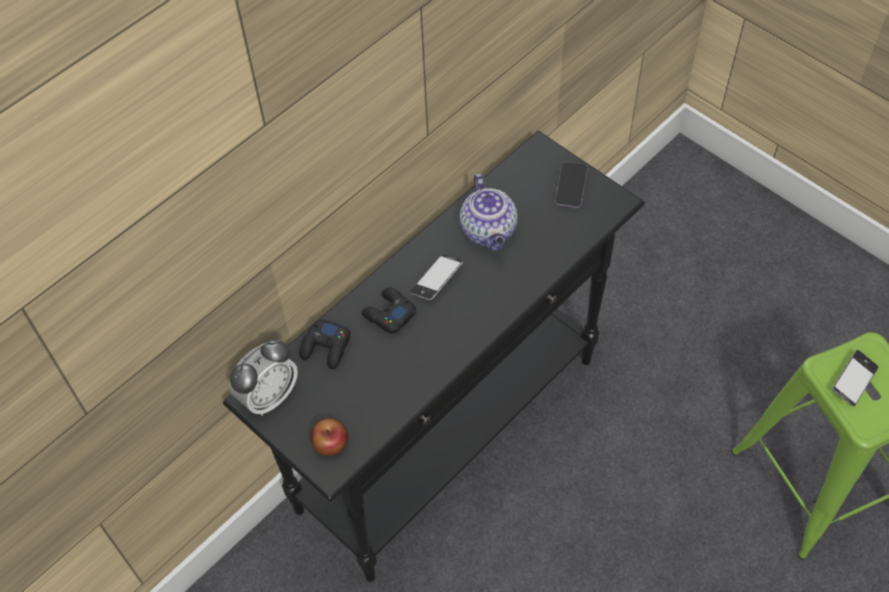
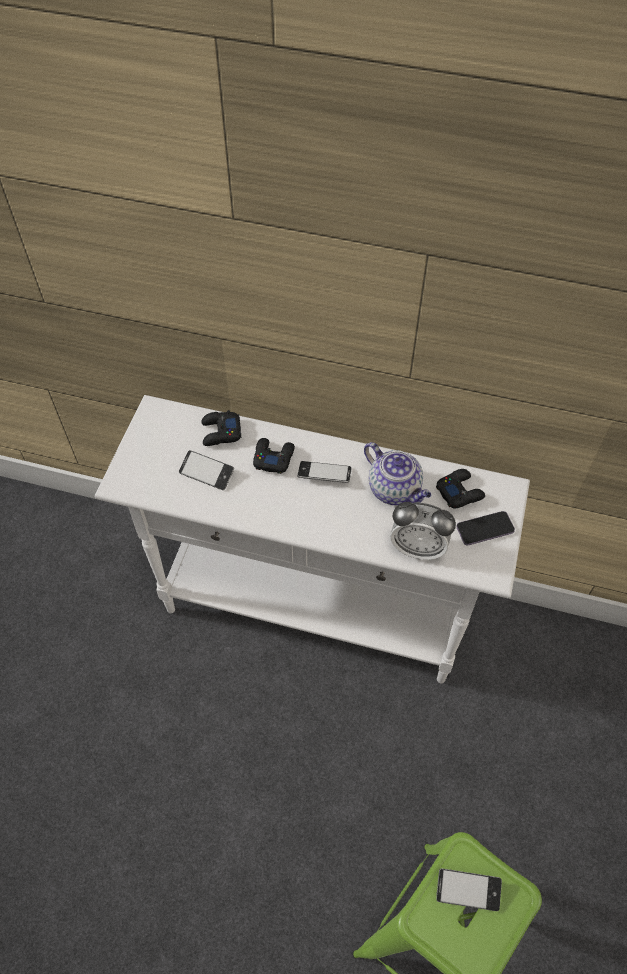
camera: 60 degrees right, 0 degrees up
black console table [223,131,645,582] -> white console table [95,395,530,683]
alarm clock [229,339,298,416] -> alarm clock moved to [390,502,456,560]
apple [310,418,348,456] -> none
teapot [460,174,518,251] -> teapot turned 90 degrees counterclockwise [364,442,431,505]
none -> phone [179,450,234,490]
none -> black game controller [436,469,485,509]

